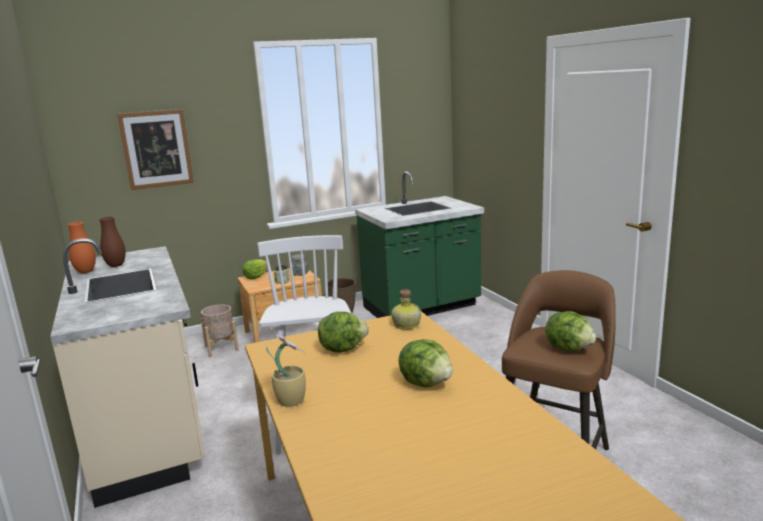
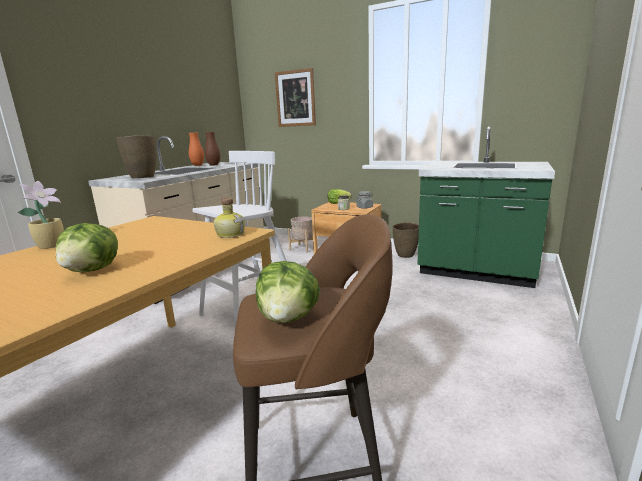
camera: 50 degrees right, 0 degrees up
lettuce [318,311,369,353] -> none
none -> brown vase [116,135,156,178]

